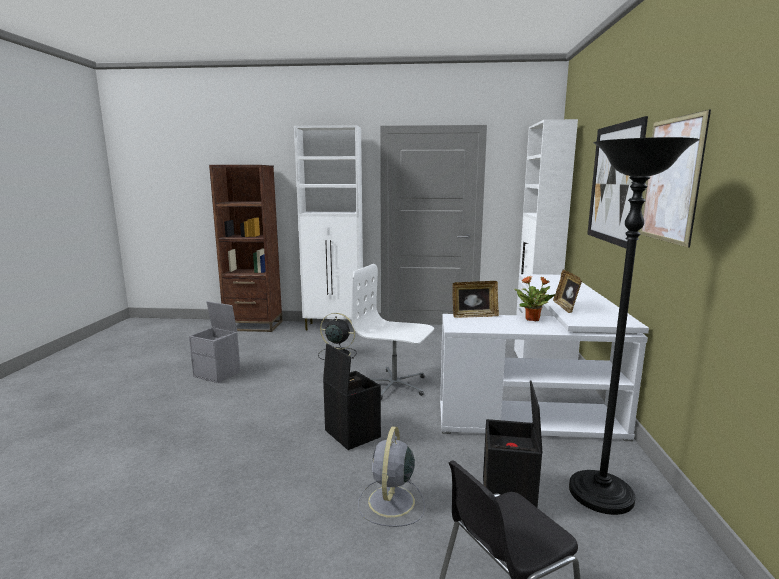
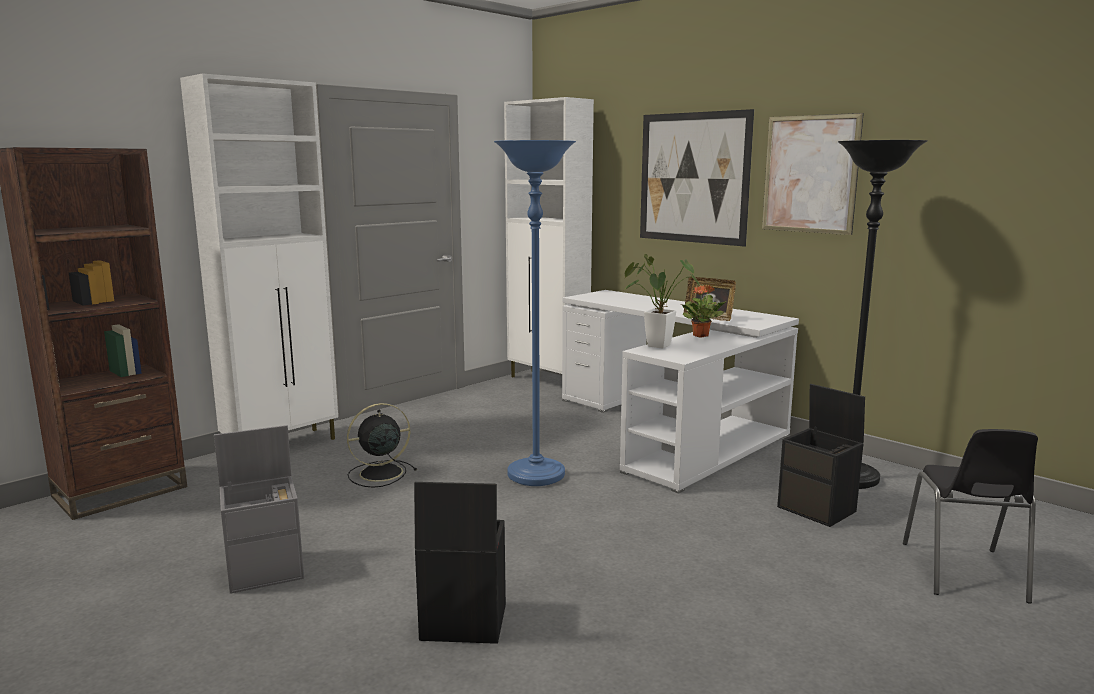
camera: 50 degrees left, 0 degrees up
black storage box [323,343,381,450] -> black storage box moved to [414,482,506,644]
white office chair [351,264,434,400] -> blue floor lamp [494,140,576,486]
grey fan [358,426,425,527] -> none
picture frame [452,281,499,318] -> potted plant [624,254,700,349]

